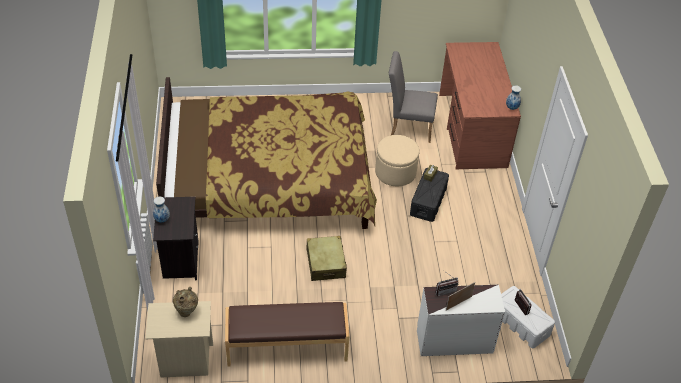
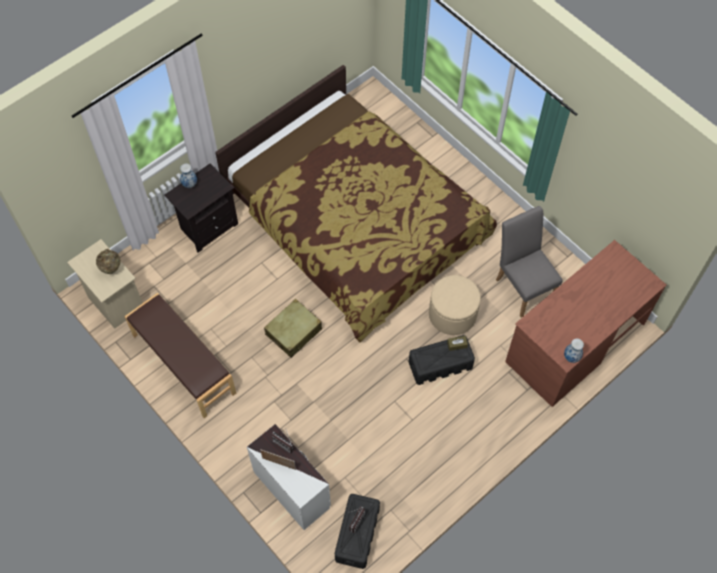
camera: 55 degrees right, 15 degrees up
white storage box [501,286,555,348] -> black storage box [335,494,380,569]

